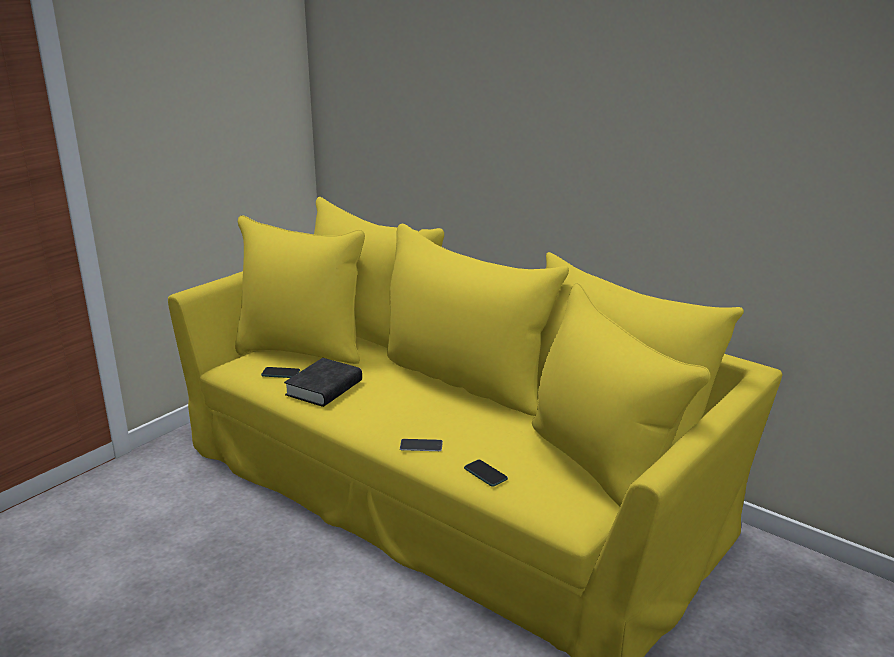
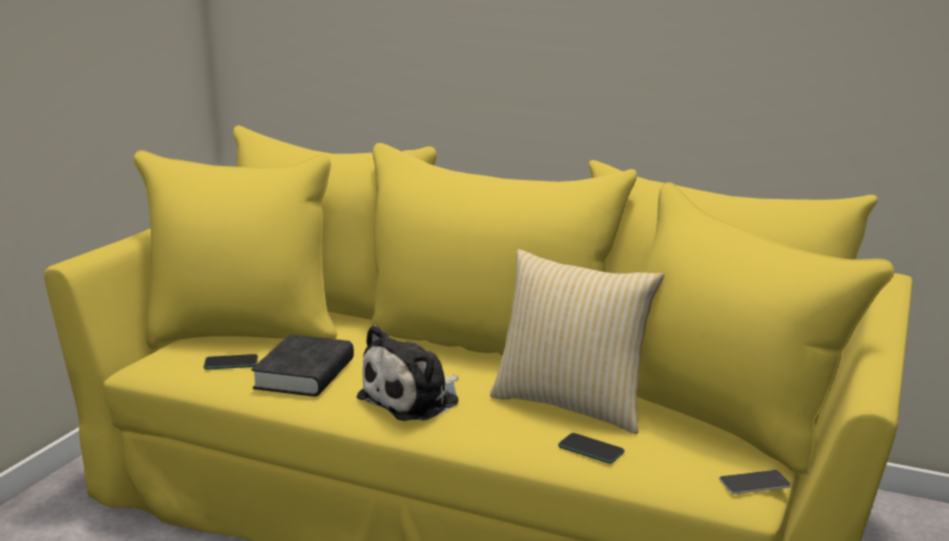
camera: 15 degrees left, 5 degrees down
phone [400,439,443,451] -> phone moved to [719,470,792,494]
none -> plush toy [356,325,459,421]
none -> pillow [490,249,664,434]

